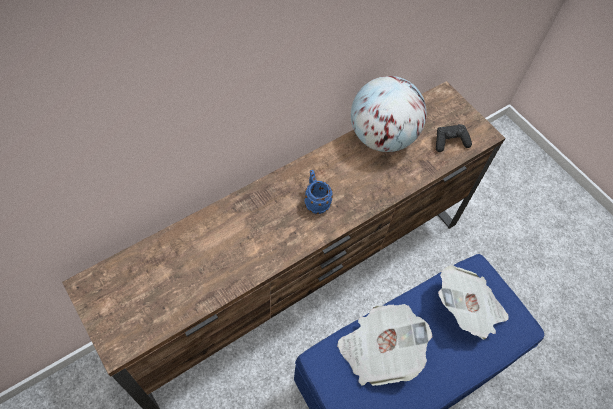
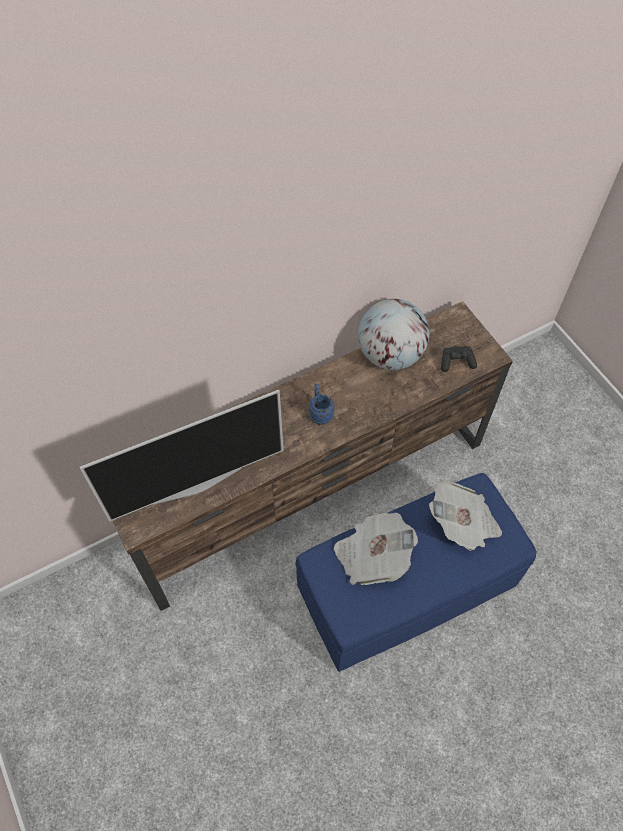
camera: 10 degrees right, 0 degrees up
none -> television [80,390,284,522]

